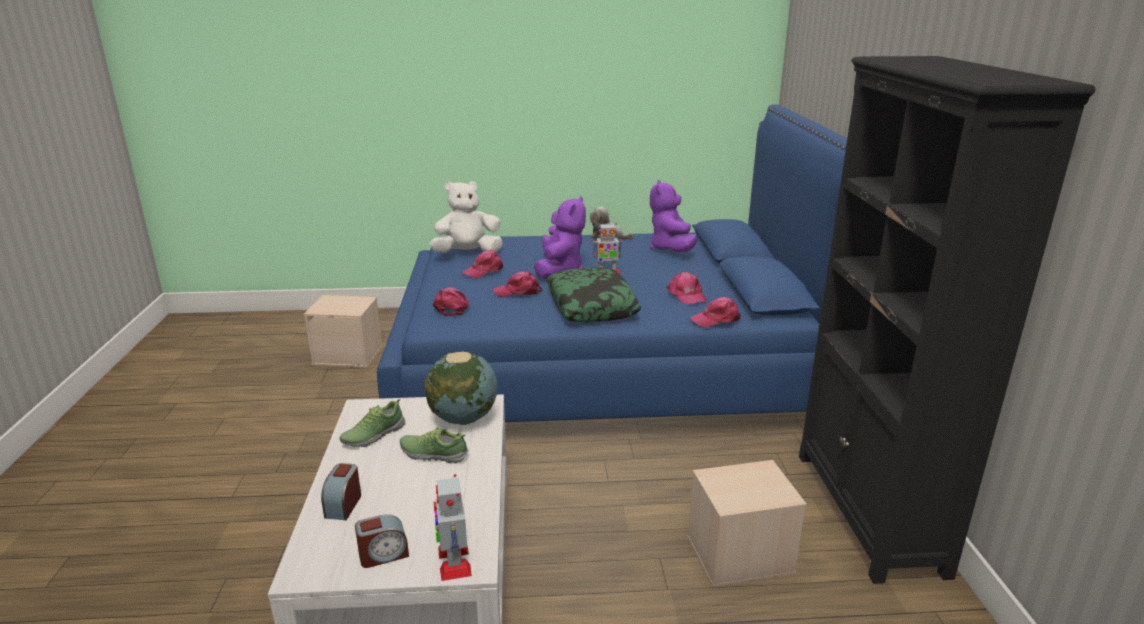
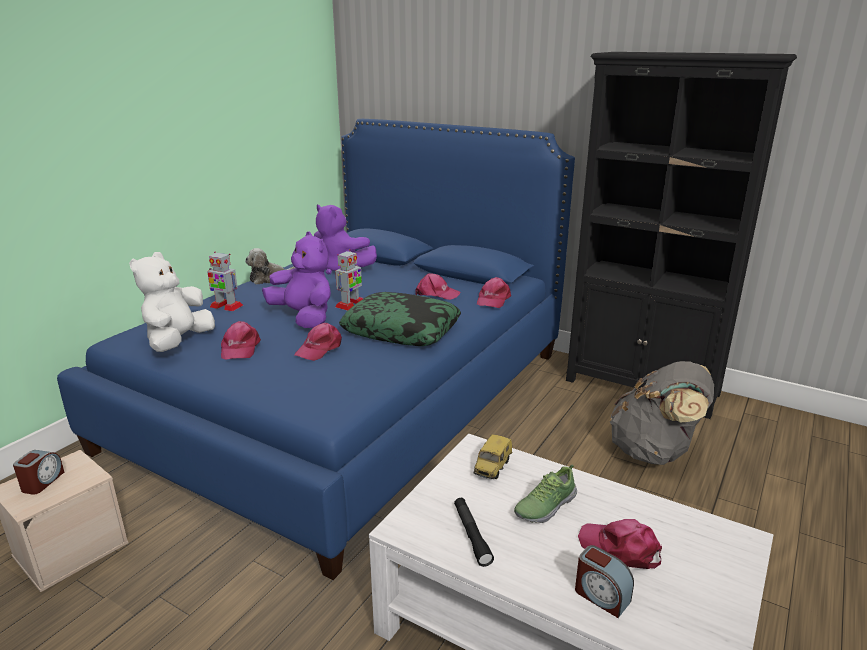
camera: 55 degrees left, 0 degrees up
shoe [340,399,405,447] -> black flashlight [454,498,494,567]
alarm clock [355,514,409,568] -> alarm clock moved to [13,450,64,495]
globe [424,352,498,425] -> toy car [473,434,513,479]
pink cap [433,287,469,316] -> pink cap moved to [578,519,662,569]
toy robot [434,474,472,581] -> toy robot moved to [207,252,243,311]
beige storage box [687,460,807,587] -> grey backpack [609,361,714,465]

